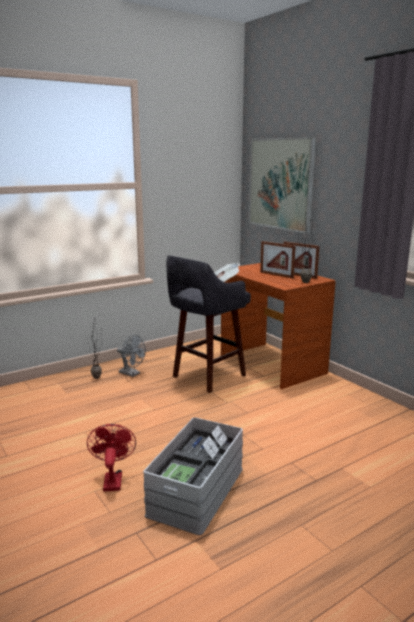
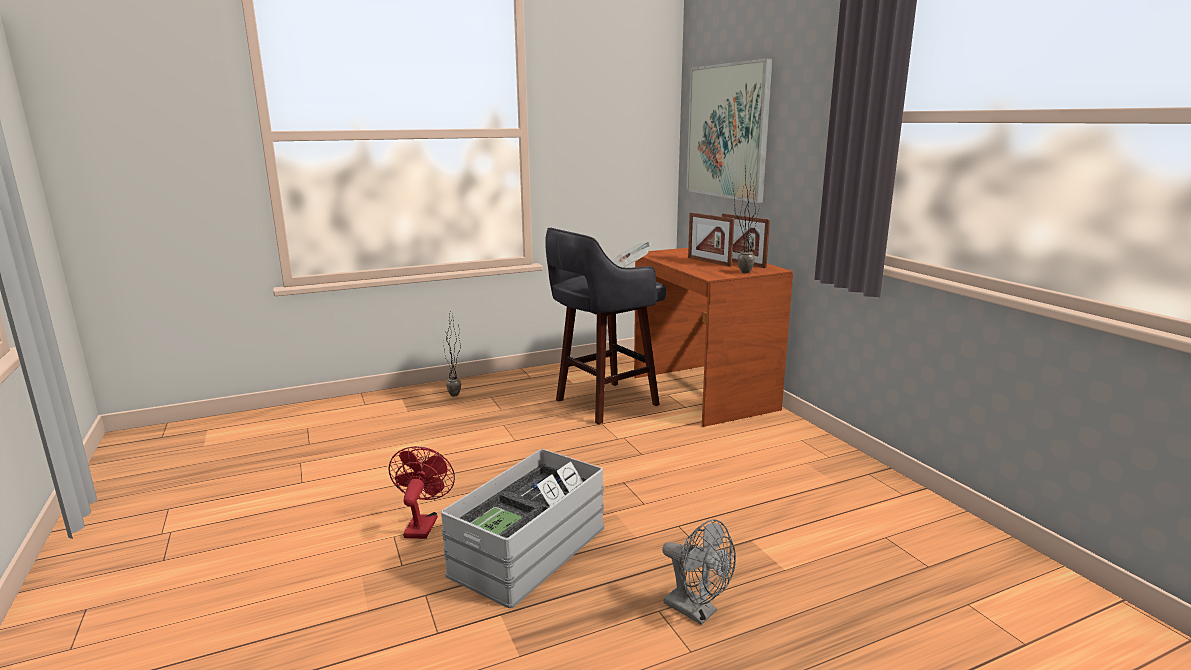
camera: 10 degrees right, 0 degrees up
grey fan [117,335,146,377] -> grey fan moved to [662,519,736,625]

